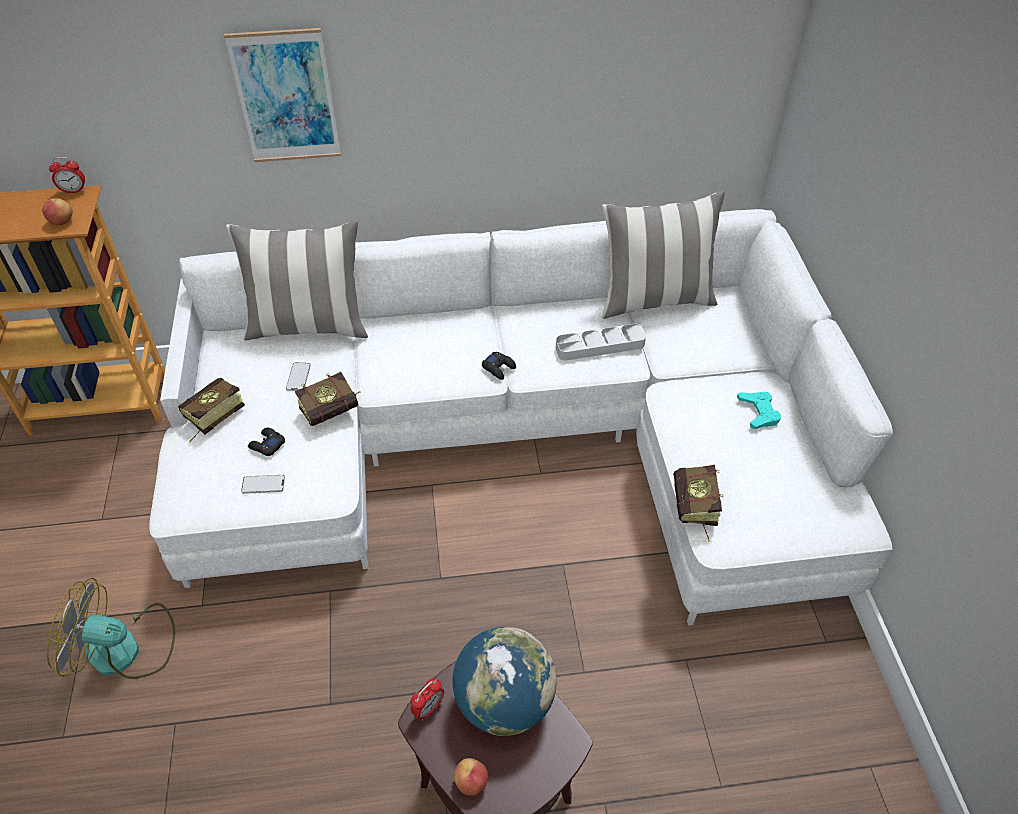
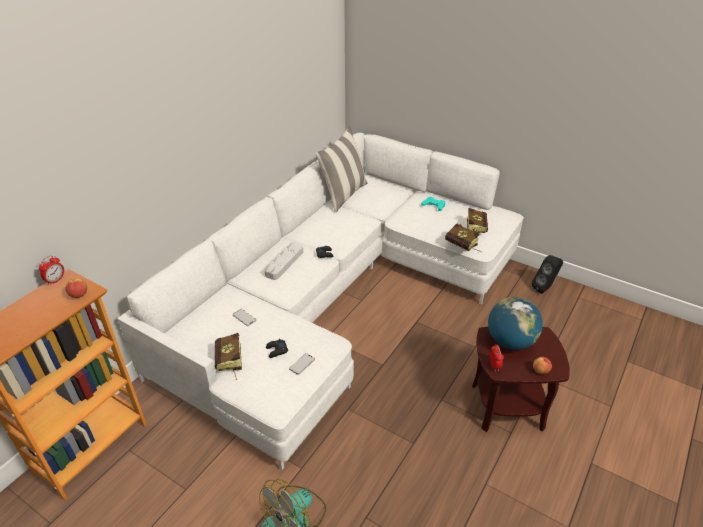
camera: 50 degrees left, 10 degrees down
picture [224,28,341,162] -> none
pillow [226,221,368,341] -> none
book [295,372,361,426] -> book moved to [467,208,488,233]
grey tray [556,324,646,361] -> grey tray moved to [264,242,303,280]
none -> black speaker [532,255,563,294]

